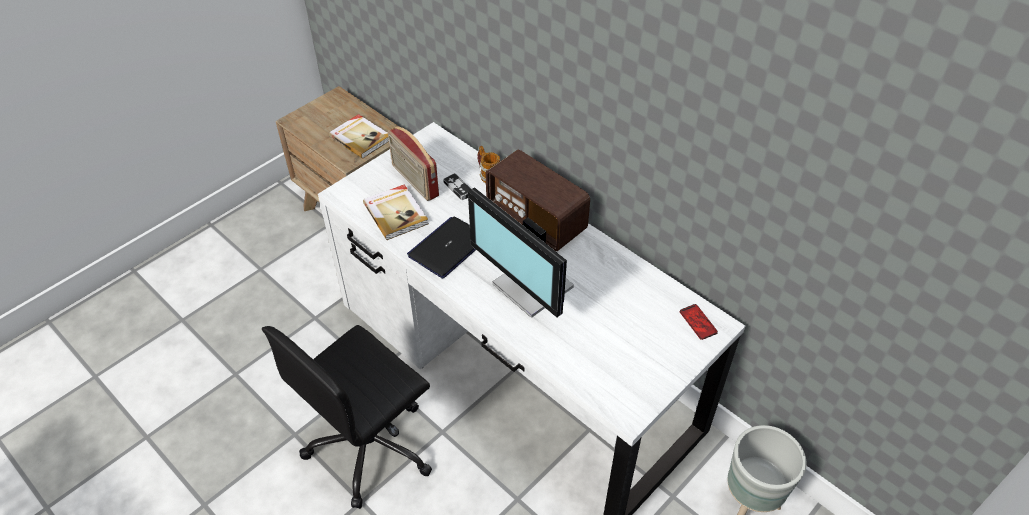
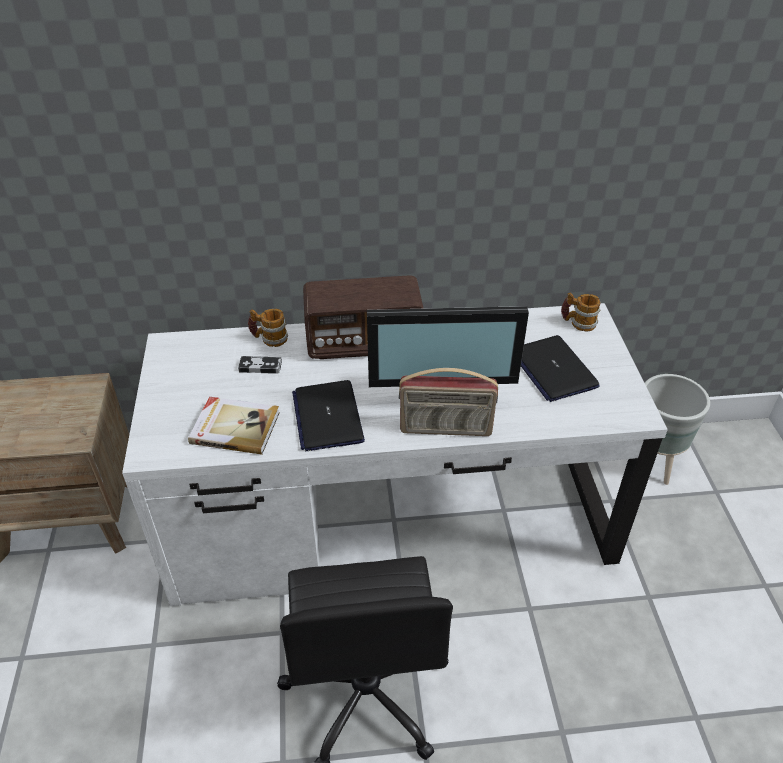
camera: 50 degrees left, 5 degrees down
book [329,114,389,159] -> none
radio [388,126,439,201] -> radio moved to [399,368,498,436]
phone [680,304,718,340] -> mug [561,293,600,332]
none -> laptop [521,335,600,402]

